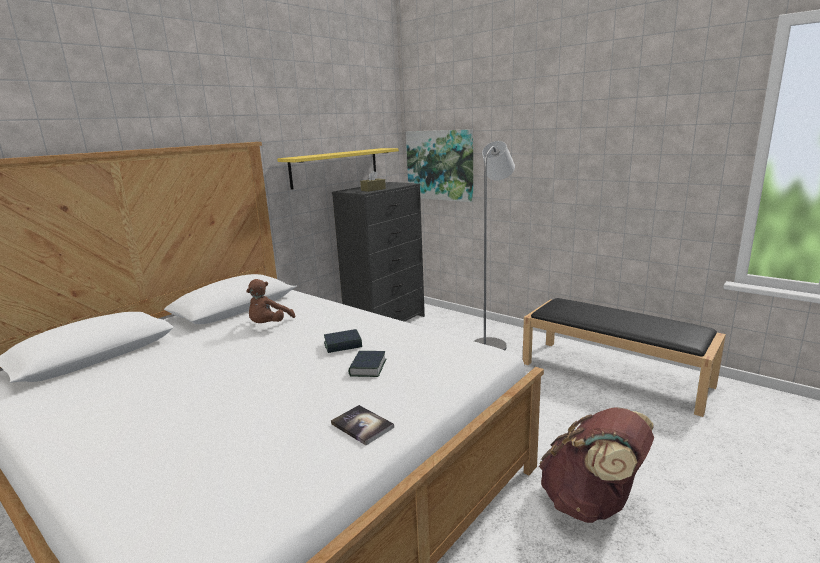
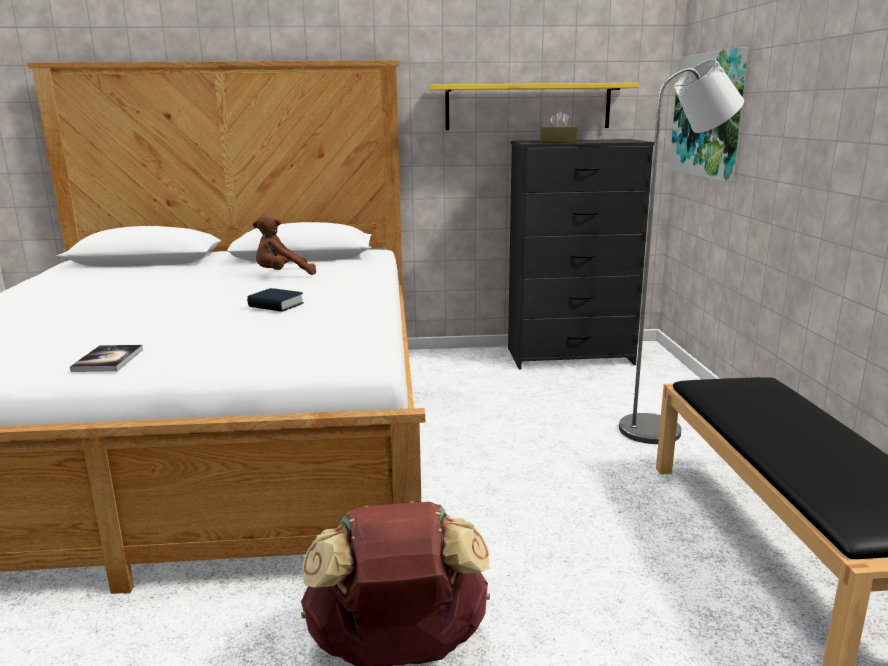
camera: 45 degrees right, 0 degrees up
book [349,351,386,377] -> none

